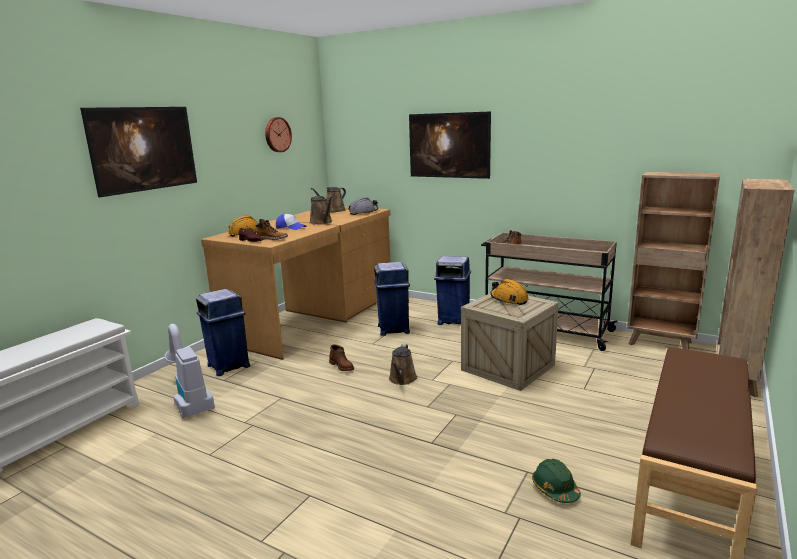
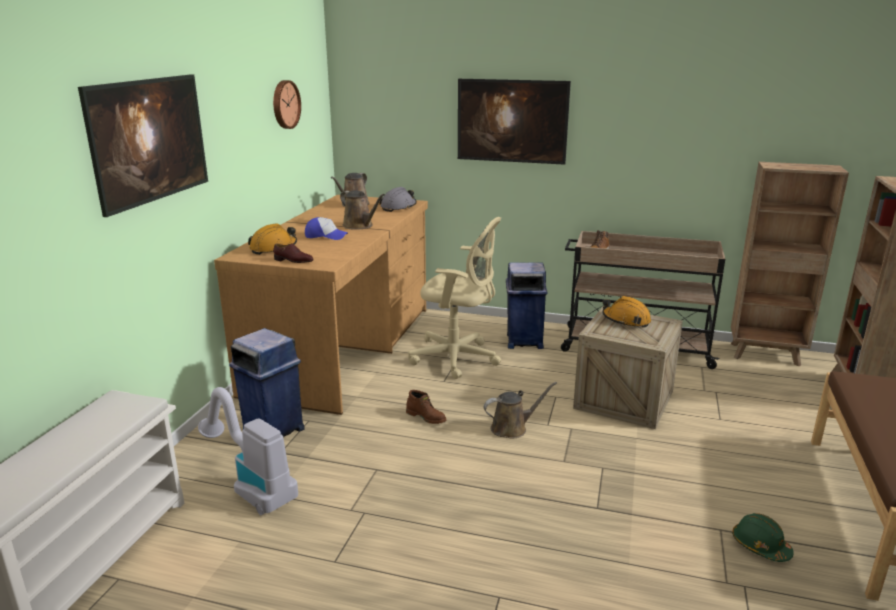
camera: 15 degrees left, 5 degrees up
boot [256,220,288,240] -> none
blue trash can [374,262,410,336] -> beige office chair [408,217,501,379]
brown watering can [389,344,417,385] -> brown watering can turned 105 degrees counterclockwise [484,382,557,438]

